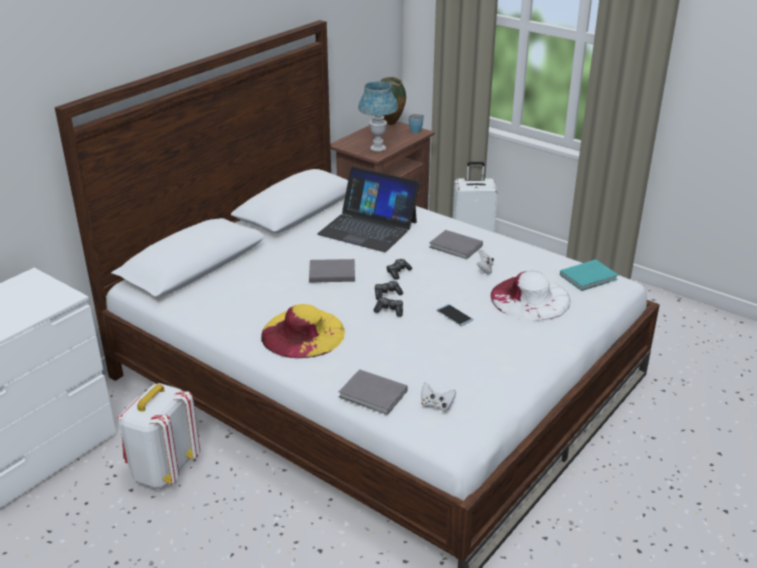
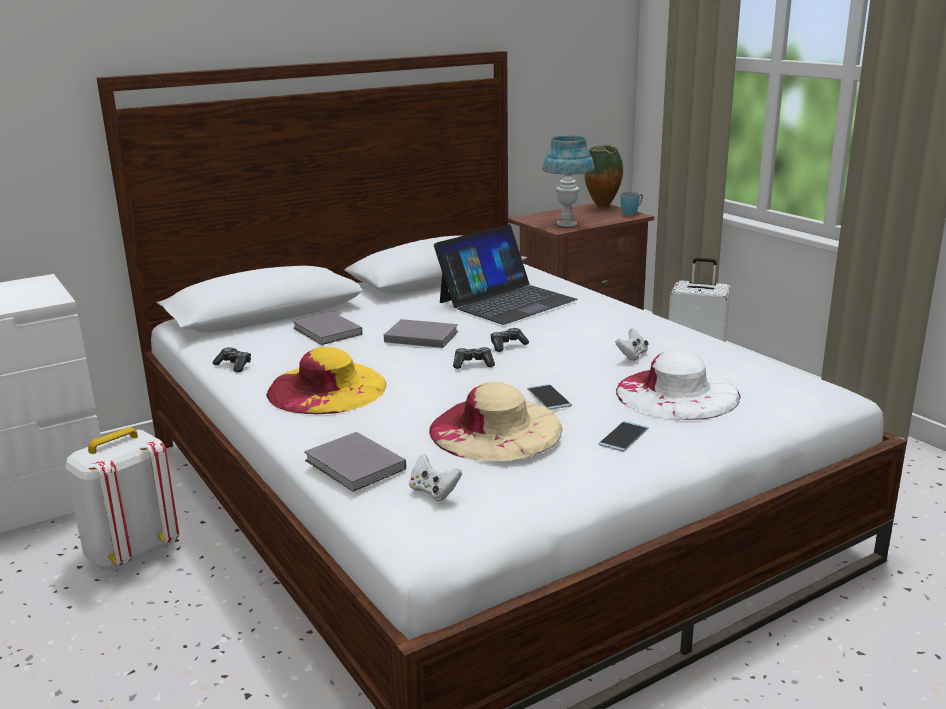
camera: 20 degrees right, 10 degrees down
laptop [317,167,420,252] -> laptop turned 90 degrees counterclockwise [434,224,577,325]
game controller [374,297,403,317] -> game controller moved to [212,347,251,373]
grey book [429,230,483,259] -> grey book moved to [293,312,362,345]
turquoise book [560,259,618,291] -> none
none -> beige hat [429,382,562,461]
none -> phone [598,421,648,452]

